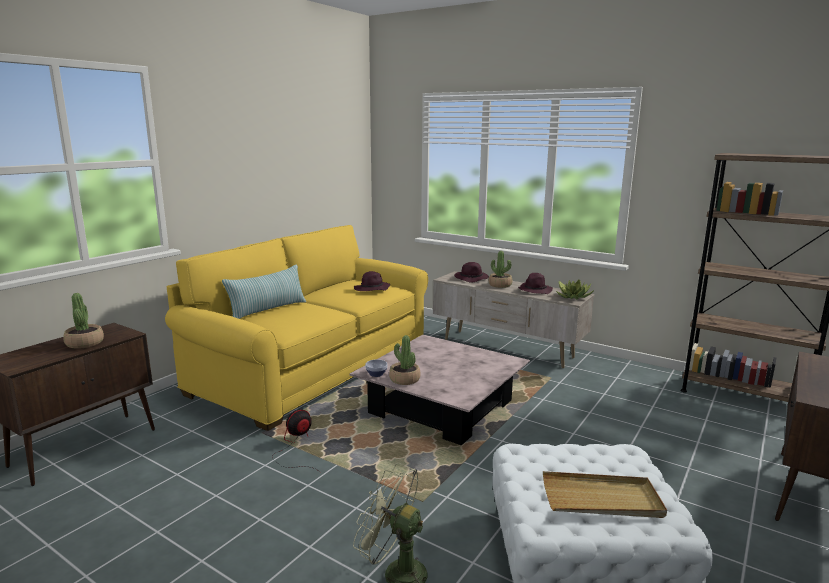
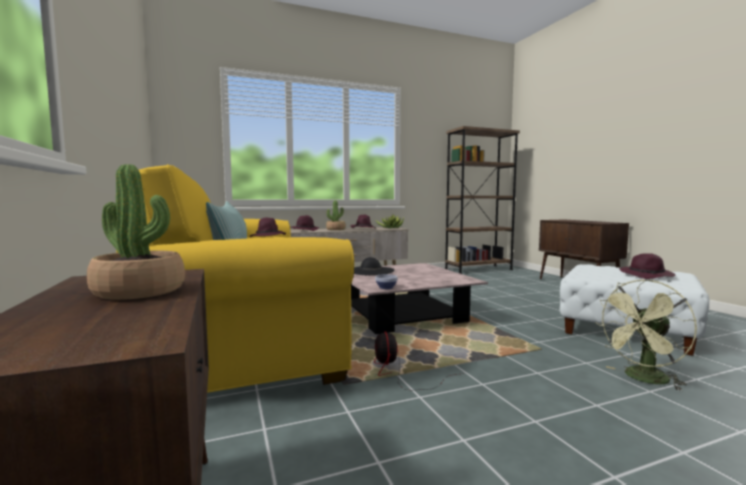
camera: 55 degrees left, 10 degrees down
potted plant [389,335,420,385] -> none
beige tray [543,471,667,518] -> purple hat [619,253,675,279]
none -> black hat [354,257,395,275]

